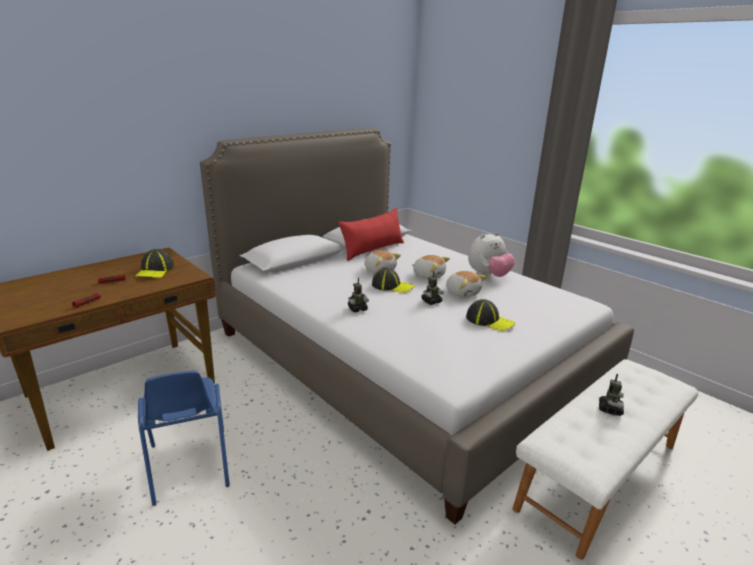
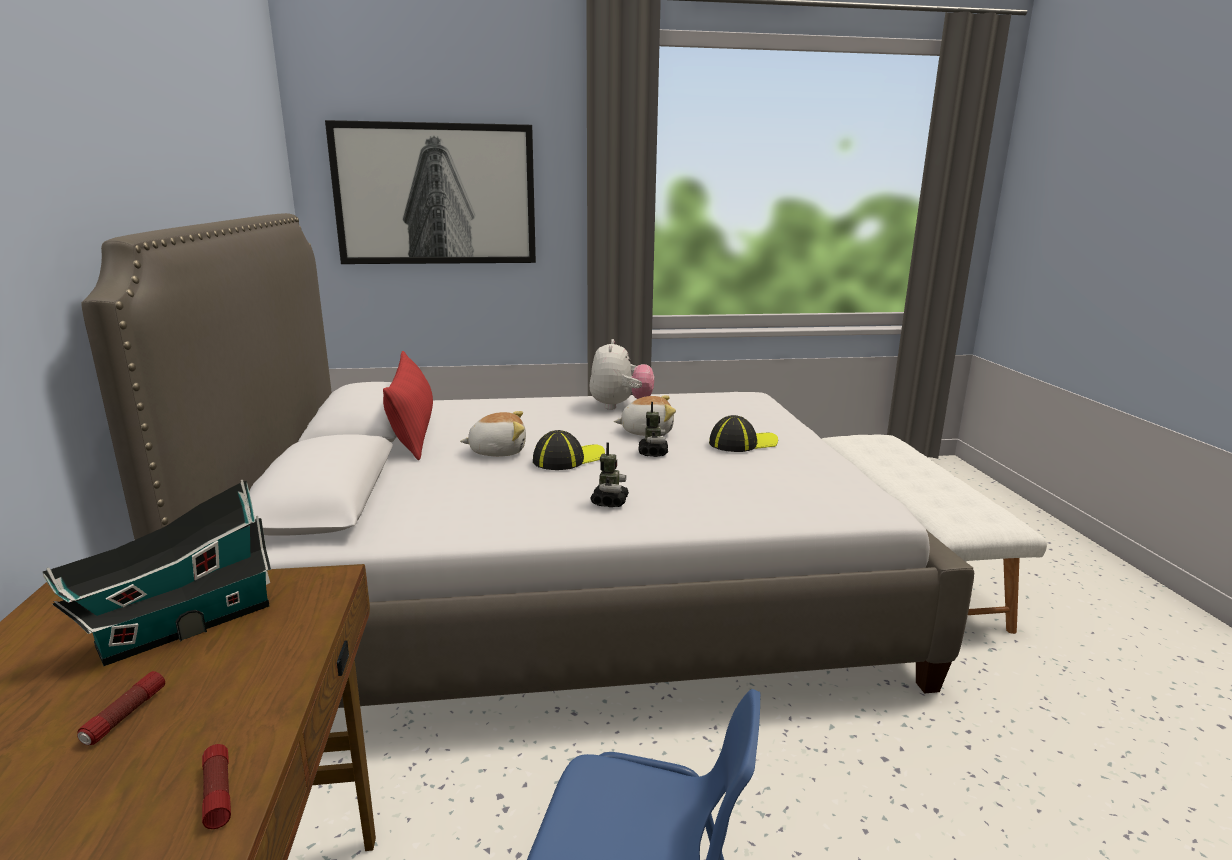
camera: 55 degrees left, 5 degrees down
cap [135,249,174,278] -> toy house [42,480,271,666]
plush toy [412,255,450,279] -> none
toy robot [599,374,624,416] -> none
none -> picture [325,120,536,264]

